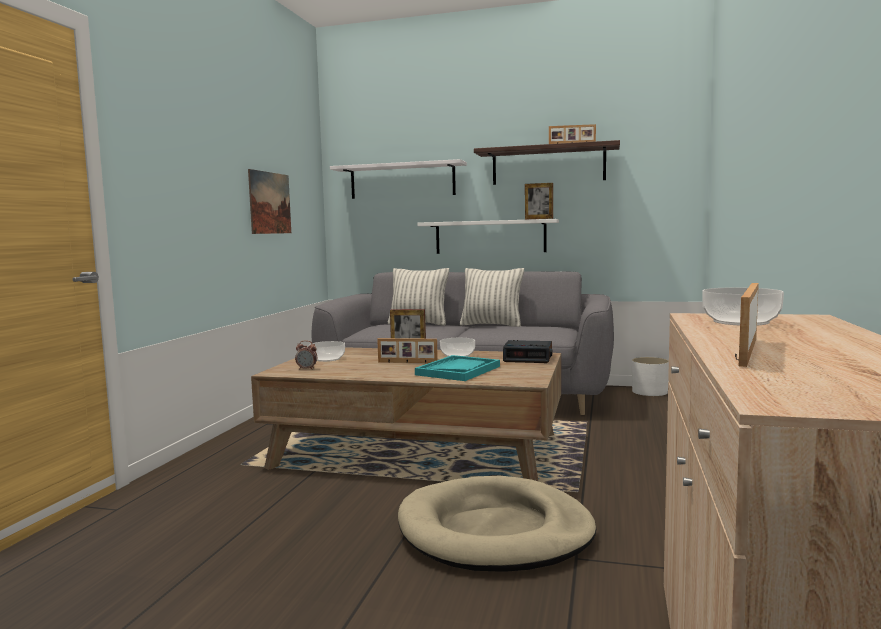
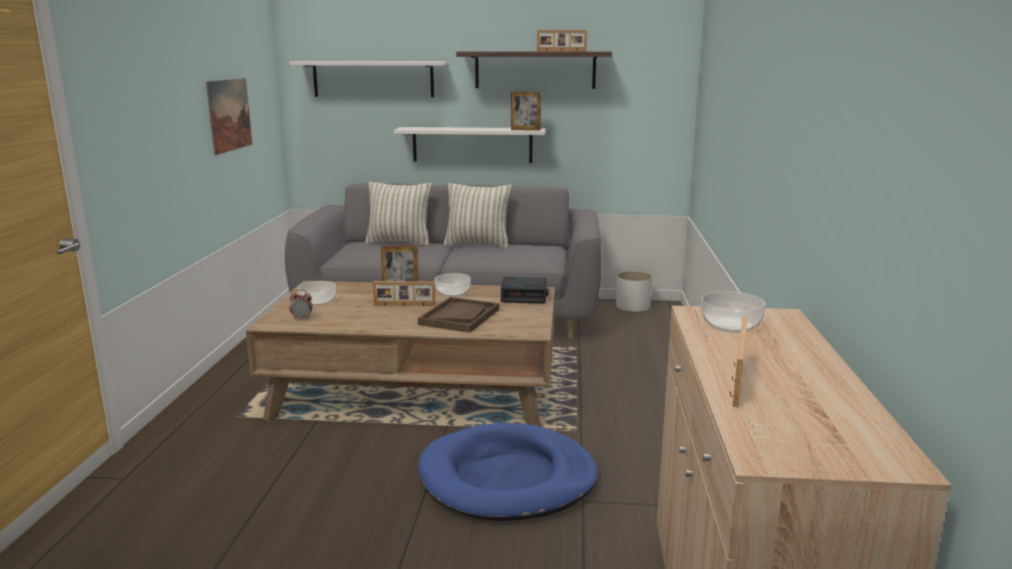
camera: 10 degrees left, 10 degrees up
beige dog bed [398,476,596,571] -> blue dog bed [418,423,598,521]
turquoise tray [415,355,500,381] -> brown tray [418,297,499,333]

